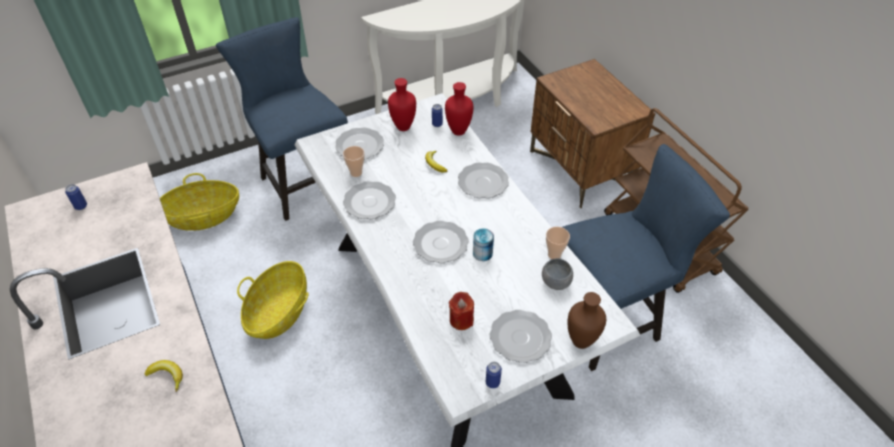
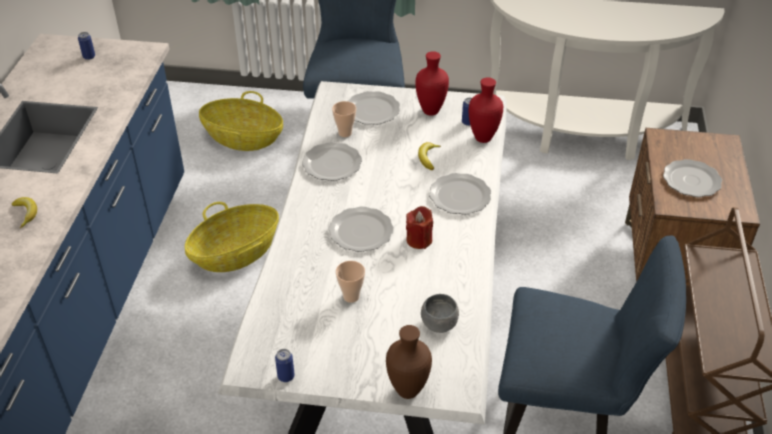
camera: 35 degrees right, 5 degrees down
red candle [449,292,474,330] -> red candle moved to [406,206,433,249]
can [473,228,494,261] -> none
plate [490,310,552,363] -> plate moved to [663,159,722,197]
cup [546,227,570,259] -> cup moved to [336,261,365,303]

